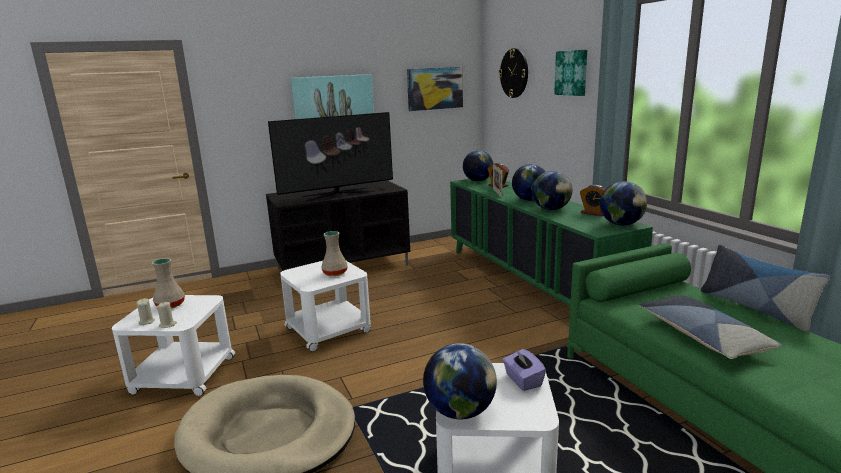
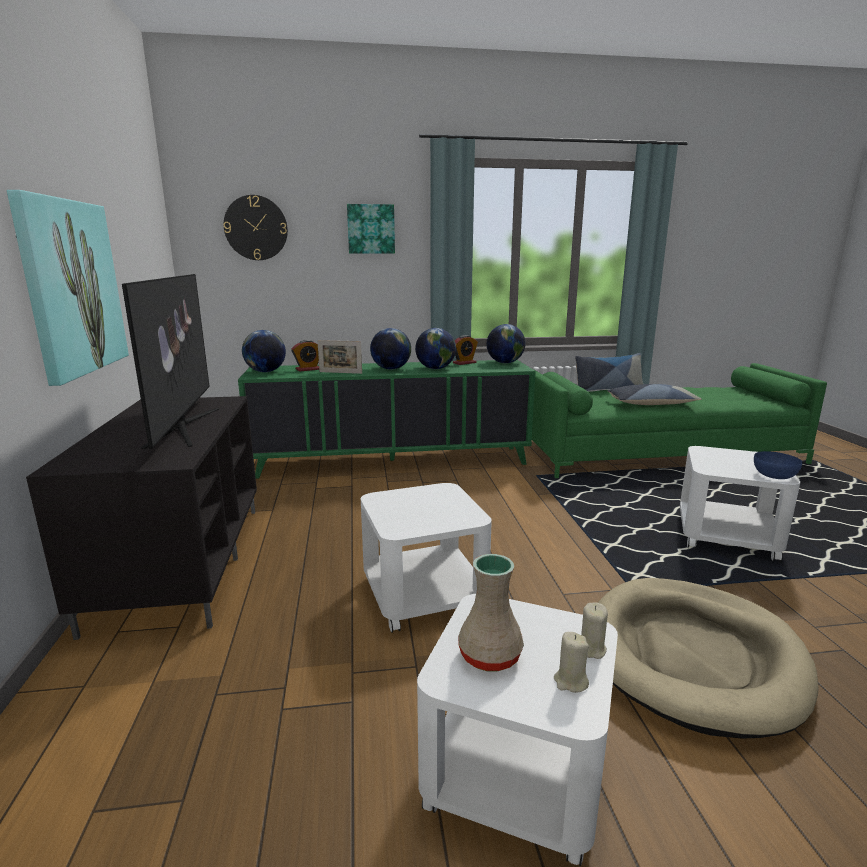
camera: 75 degrees left, 0 degrees up
beige vase [322,231,348,276] -> none
picture [407,67,463,111] -> none
globe [423,343,497,419] -> blue bowl [754,451,802,479]
purple tissue box [503,349,546,391] -> none

